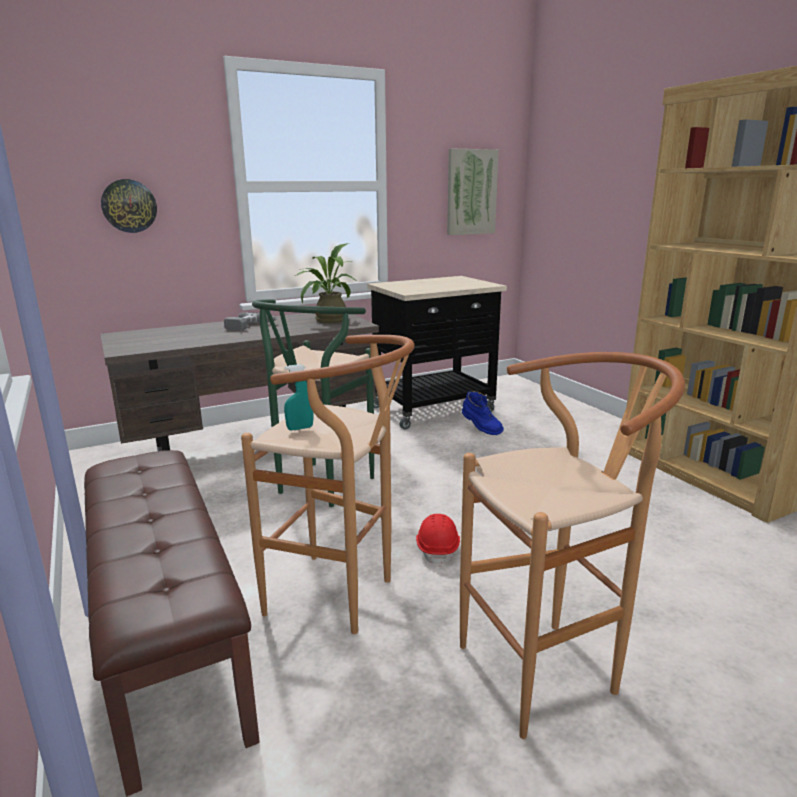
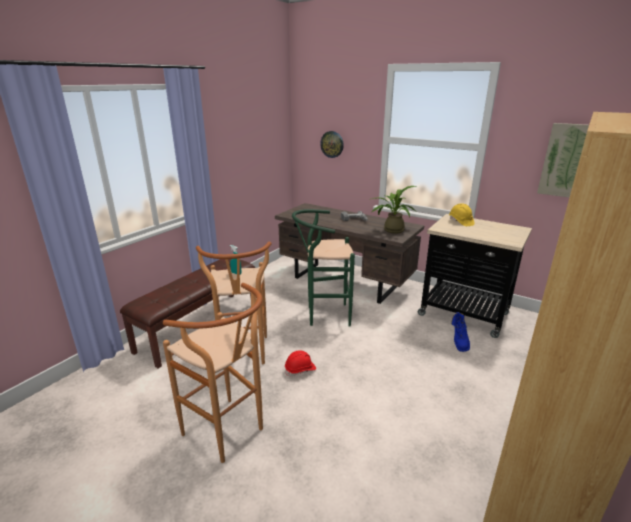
camera: 60 degrees right, 5 degrees up
none -> yellow hard hat [449,203,475,226]

